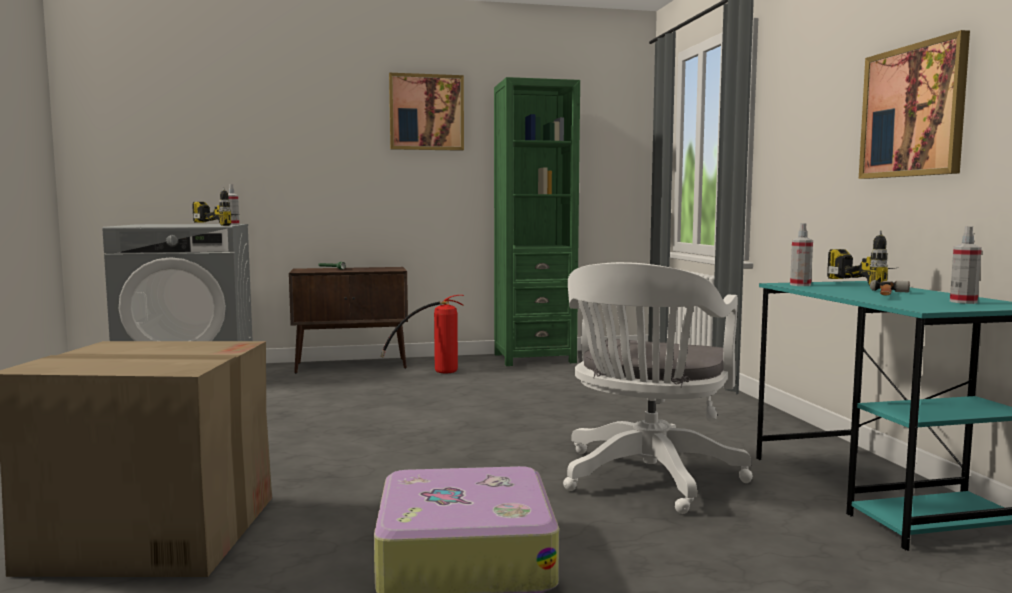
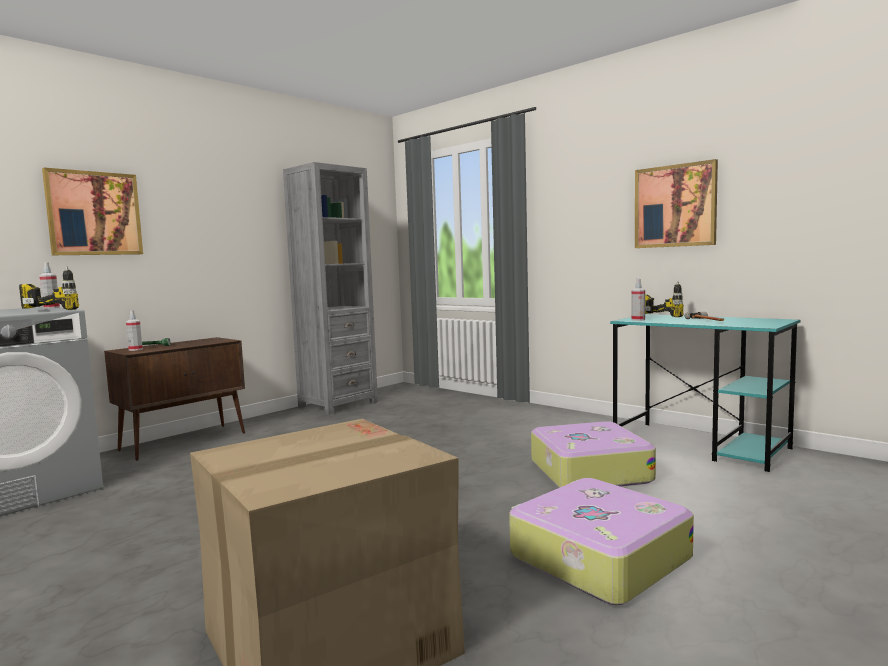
camera: 35 degrees left, 0 degrees up
fire extinguisher [381,295,464,373] -> none
picture [389,73,464,151] -> picture moved to [42,168,143,255]
green bookcase [494,77,580,366] -> grey bookcase [283,162,378,415]
white office chair [563,262,753,514] -> suitcase [531,421,656,488]
spray bottle [950,226,982,304] -> spray bottle moved to [126,310,143,351]

